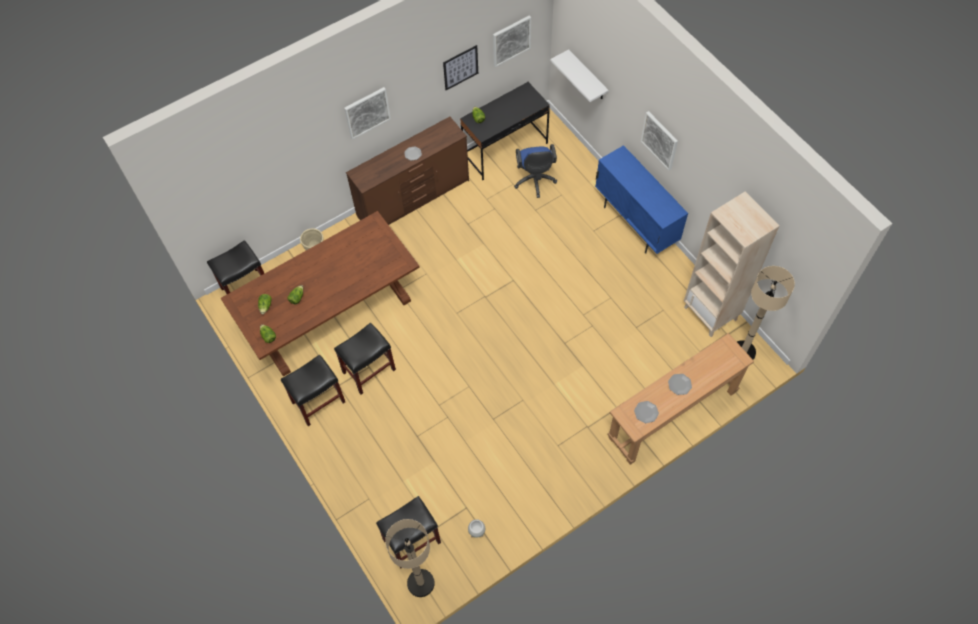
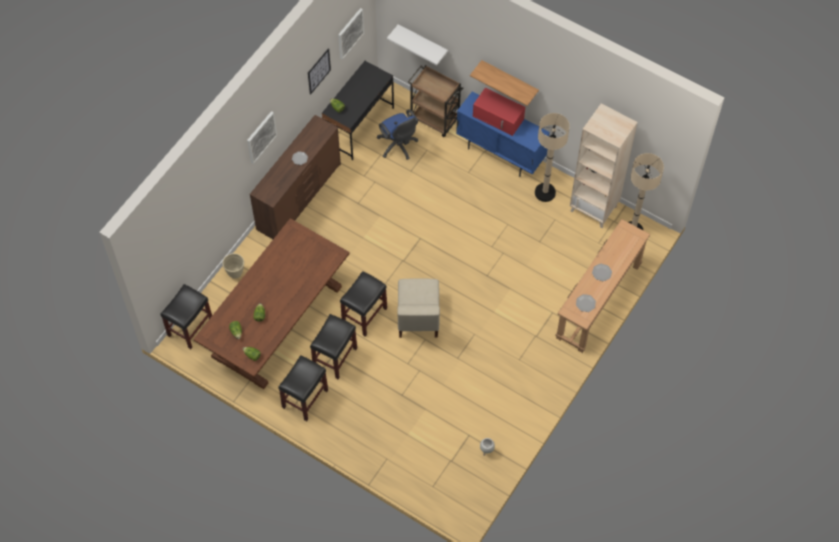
camera: 25 degrees left, 0 degrees up
black stool [376,496,441,568] -> black stool moved to [340,271,387,337]
beige floor lamp [385,519,435,597] -> beige floor lamp moved to [535,113,570,202]
picture [641,111,678,170] -> shelf [470,60,539,106]
none -> beige chair [397,279,440,338]
none -> brown cart [408,65,463,137]
none -> red microwave [473,88,525,136]

